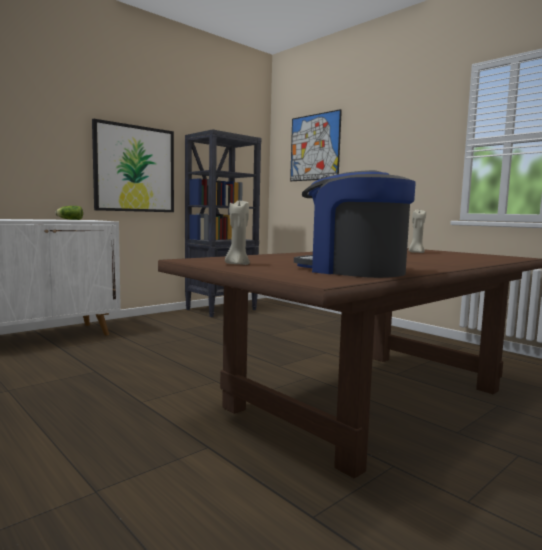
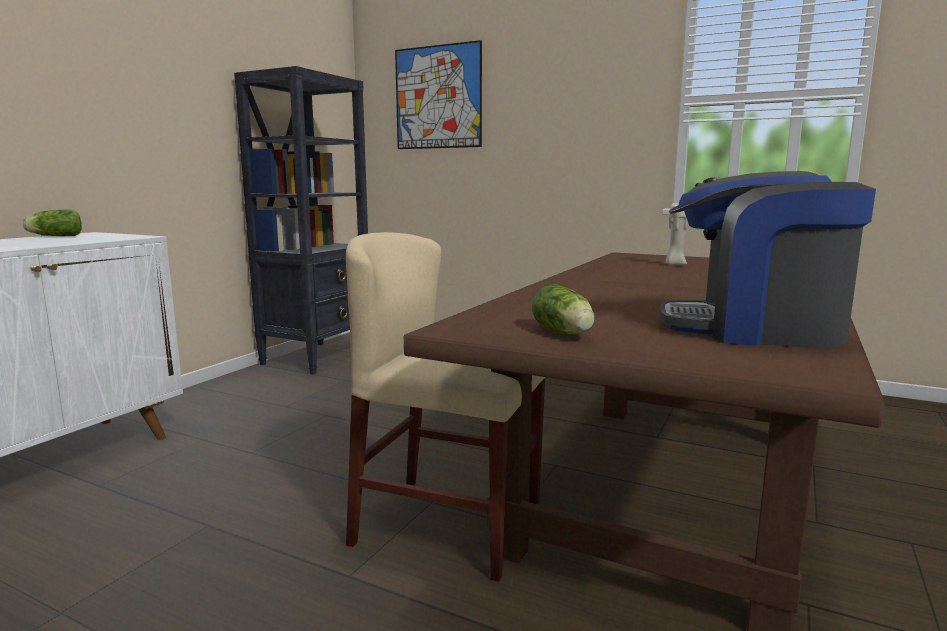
camera: 20 degrees left, 5 degrees up
picture [92,119,174,212] -> none
beige candle [225,201,250,265] -> lettuce [532,284,595,335]
none -> beige chair [346,232,545,582]

